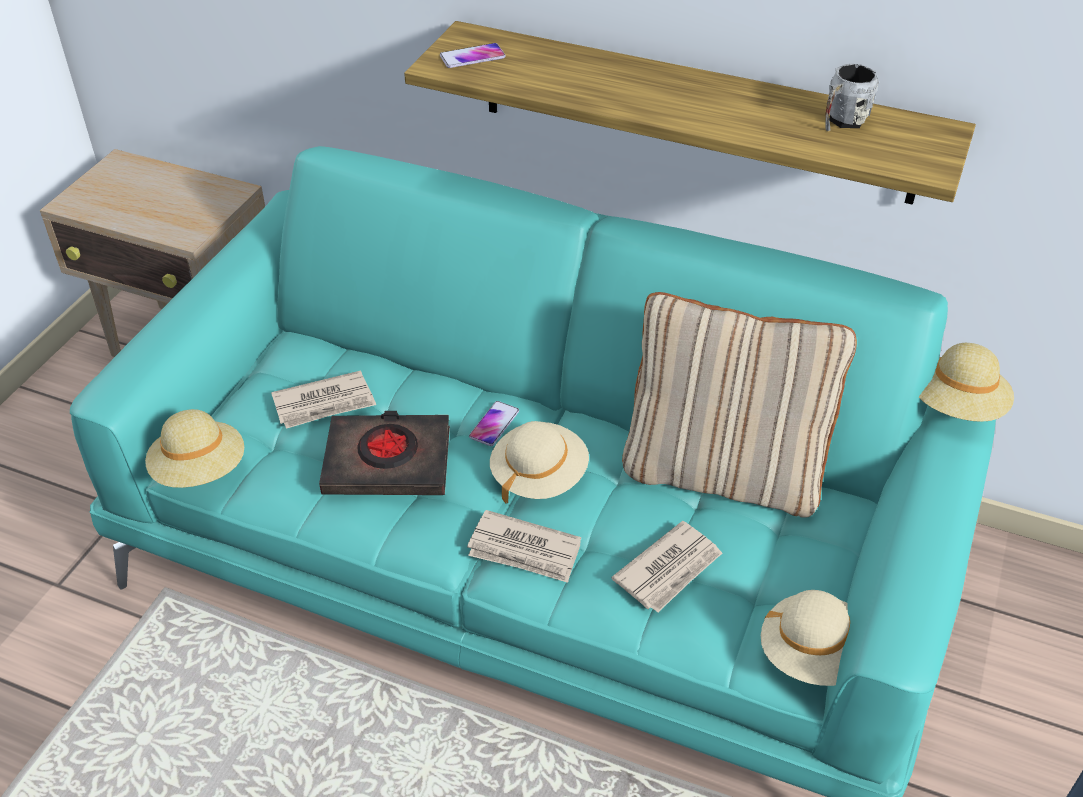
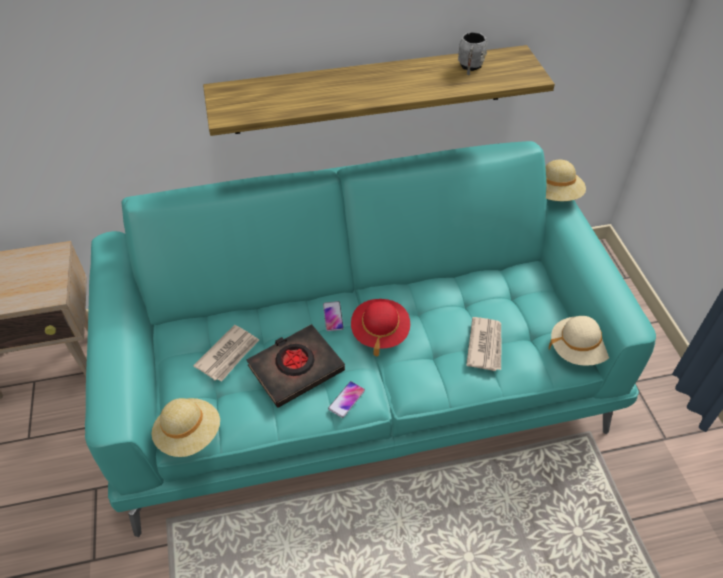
camera: 35 degrees left, 5 degrees up
phone [440,43,506,68] -> phone moved to [328,381,365,418]
newspaper [467,510,581,583] -> none
beige hat [490,421,589,503] -> red hat [351,299,410,357]
beige pillow [622,292,857,518] -> none

